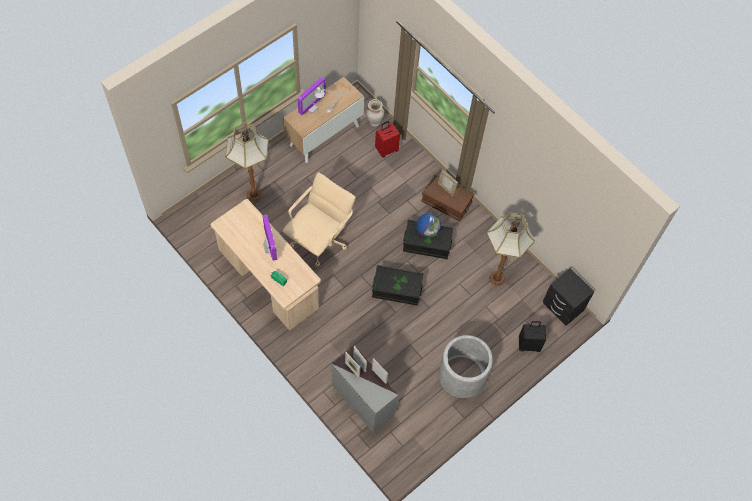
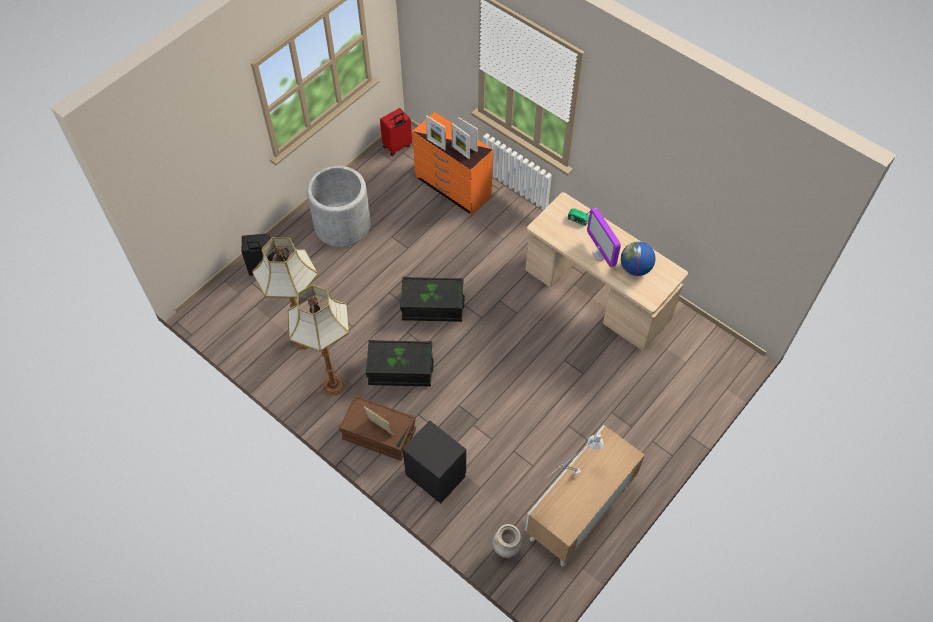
camera: 175 degrees right, 5 degrees down
floor lamp [225,123,269,202] -> floor lamp moved to [288,285,350,395]
beige office chair [282,172,356,267] -> none
monitor [298,77,326,115] -> none
grey dresser [331,347,398,433] -> orange dresser [412,112,493,215]
red suitcase [375,121,400,158] -> red suitcase moved to [380,108,412,156]
globe [417,213,441,238] -> globe moved to [621,241,656,276]
black nightstand [543,268,594,326] -> black nightstand moved to [402,420,466,504]

